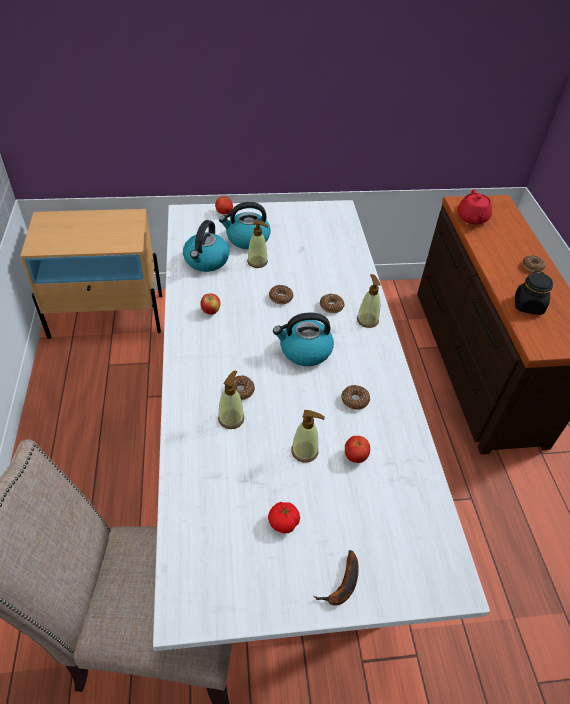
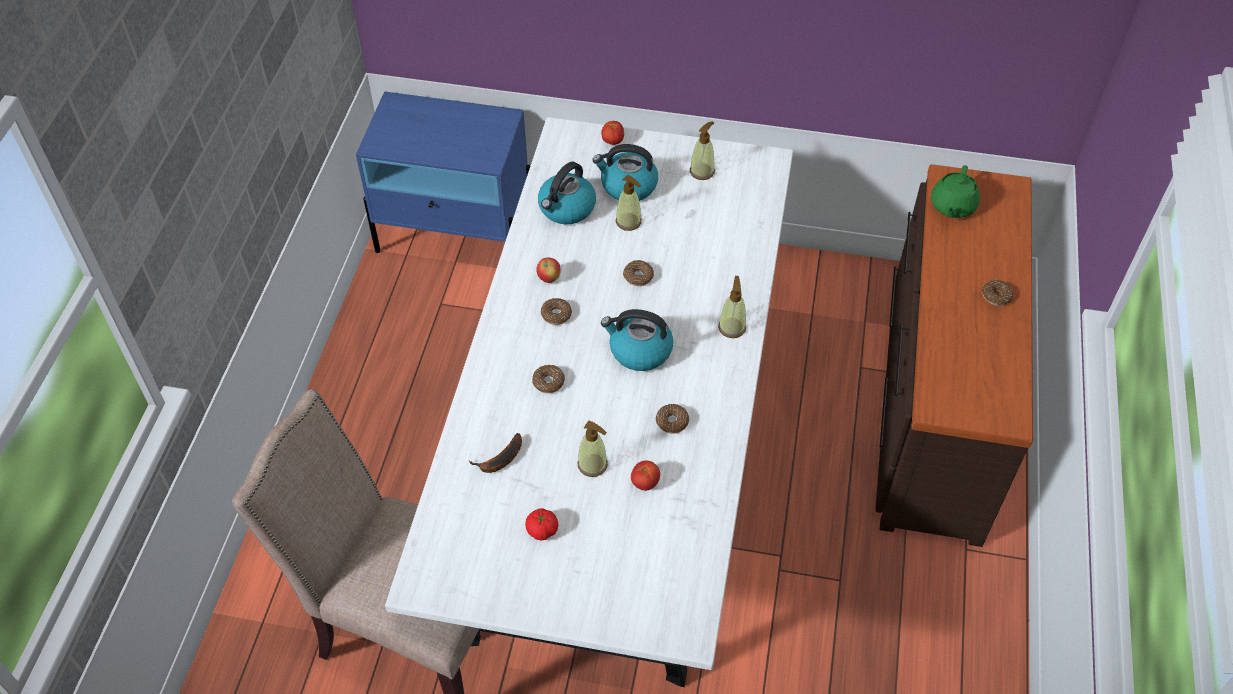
camera: 20 degrees right, 5 degrees up
beige nightstand [20,209,162,339] -> blue nightstand [356,91,530,253]
soap dispenser [218,370,244,429] -> soap dispenser moved to [690,122,715,180]
banana [314,550,359,606] -> banana moved to [469,433,522,473]
donut [320,294,344,313] -> donut moved to [541,298,572,325]
red teapot [457,189,492,224] -> green teapot [931,165,980,218]
black jar [515,271,553,315] -> none

